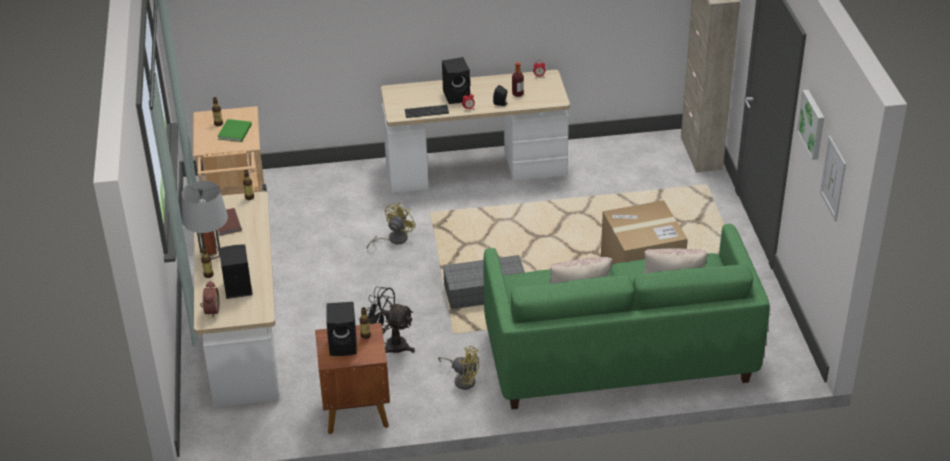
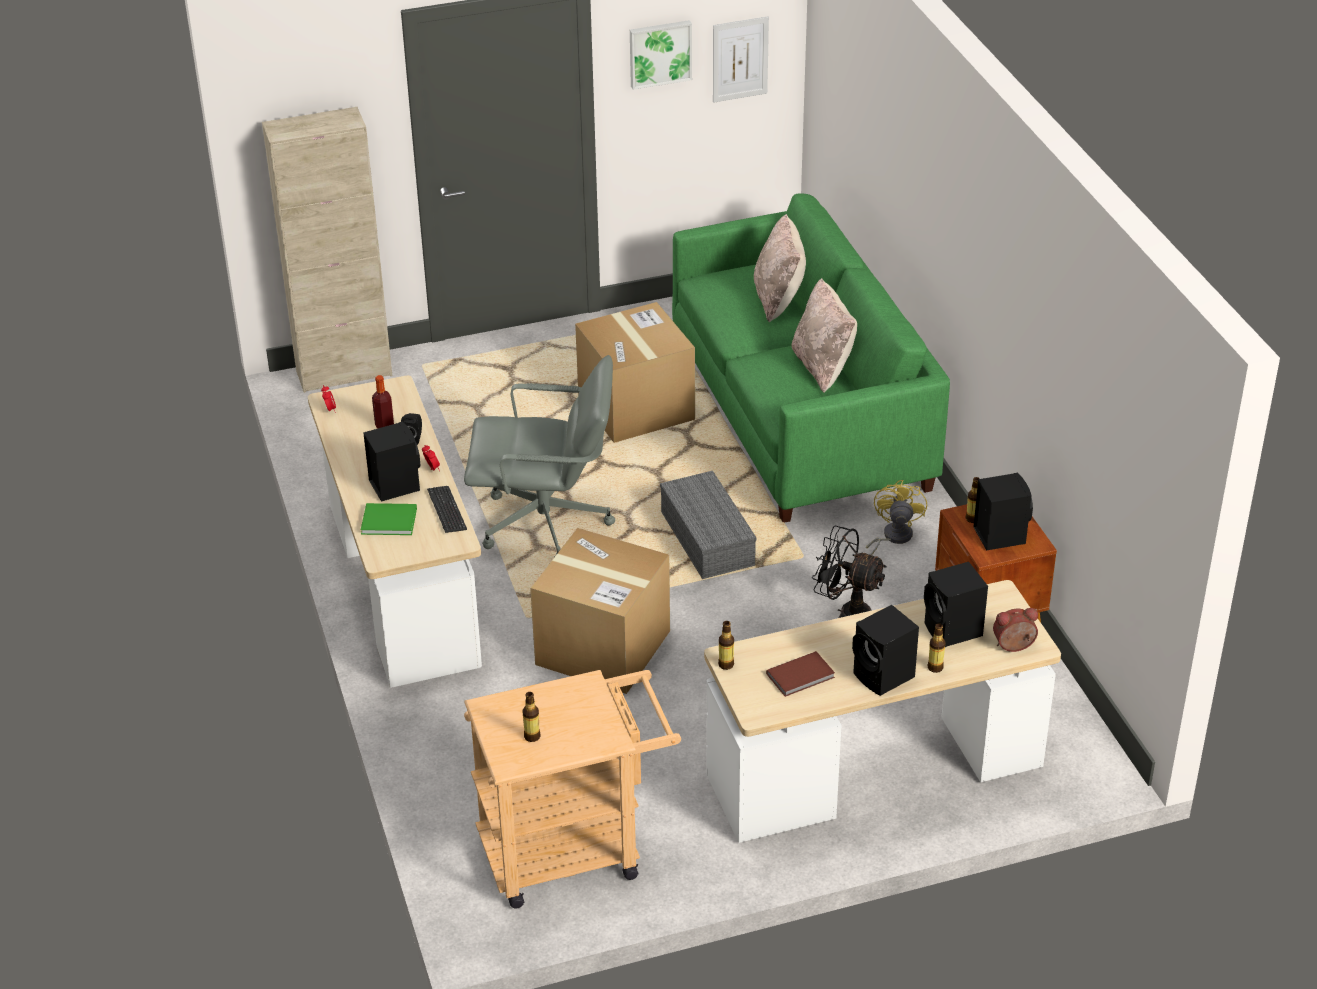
camera: 100 degrees left, 0 degrees up
grey table lamp [181,181,228,260] -> black speaker [852,605,919,696]
green book [217,119,252,142] -> green book moved to [361,503,417,535]
black fan [366,287,415,353] -> black fan turned 105 degrees clockwise [812,525,887,618]
yellow fan [367,203,416,248] -> cardboard box [530,528,670,694]
none -> grey office chair [464,355,615,557]

